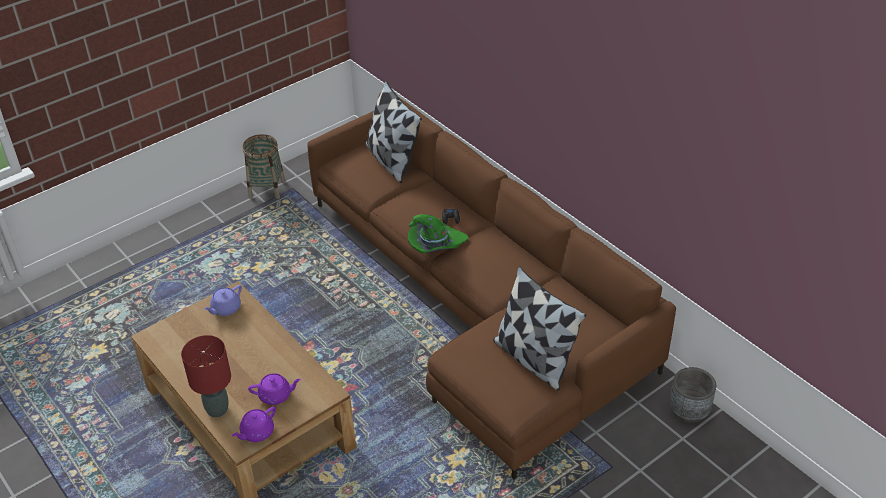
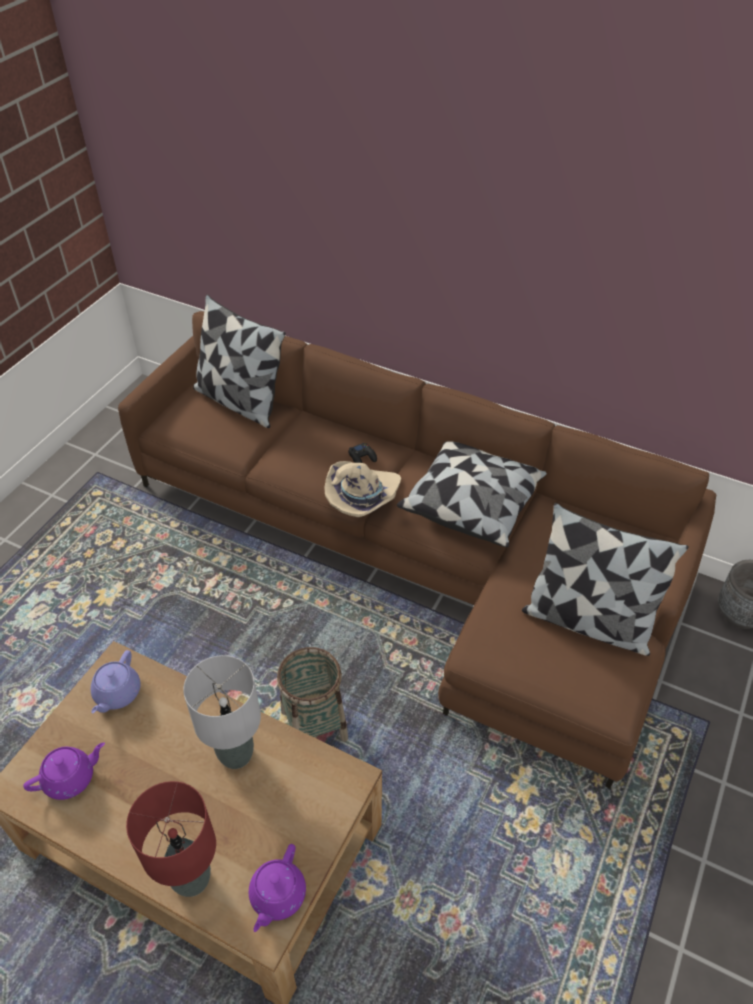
camera: 25 degrees left, 5 degrees up
basket [242,134,285,199] -> basket moved to [277,647,348,741]
purple teapot [248,373,301,405] -> purple teapot moved to [23,742,105,800]
green hat [408,214,469,253] -> beige hat [324,461,401,517]
none -> grey table lamp [183,655,261,769]
none -> pillow [397,441,547,547]

